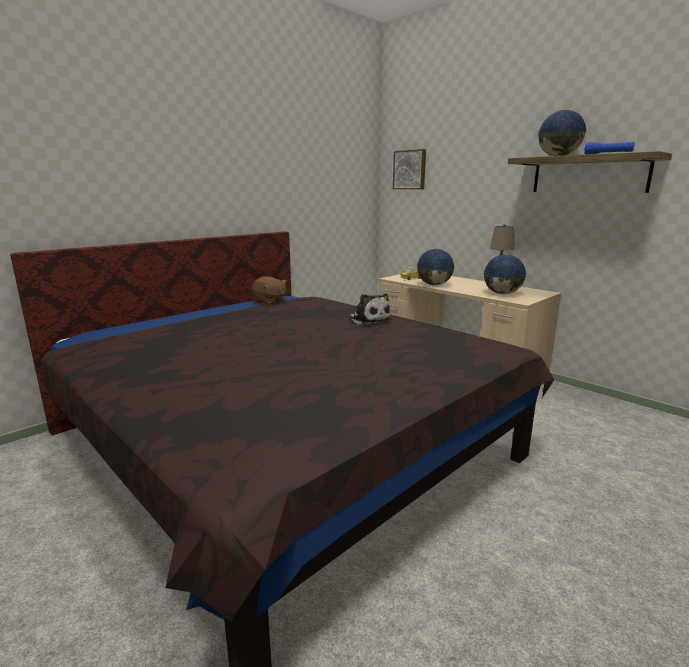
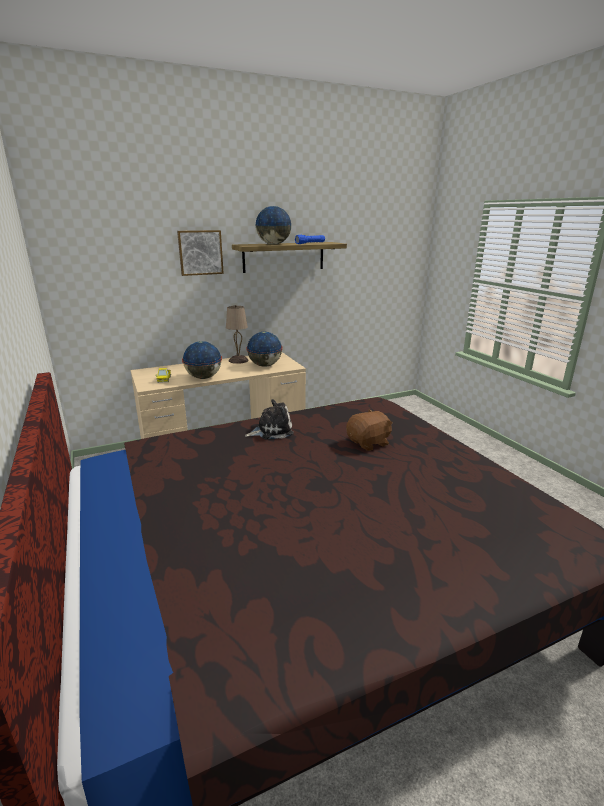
camera: 70 degrees left, 5 degrees up
brown plush toy [252,276,287,305] -> brown plush toy moved to [346,410,393,451]
picture [393,149,426,189] -> picture moved to [177,230,224,276]

